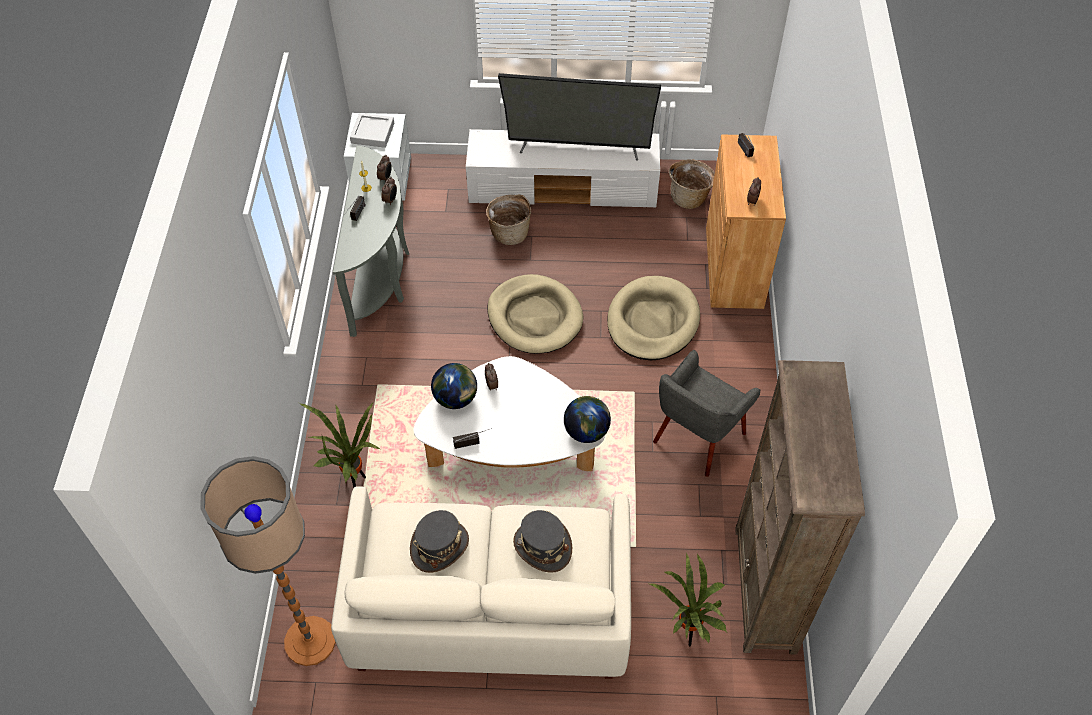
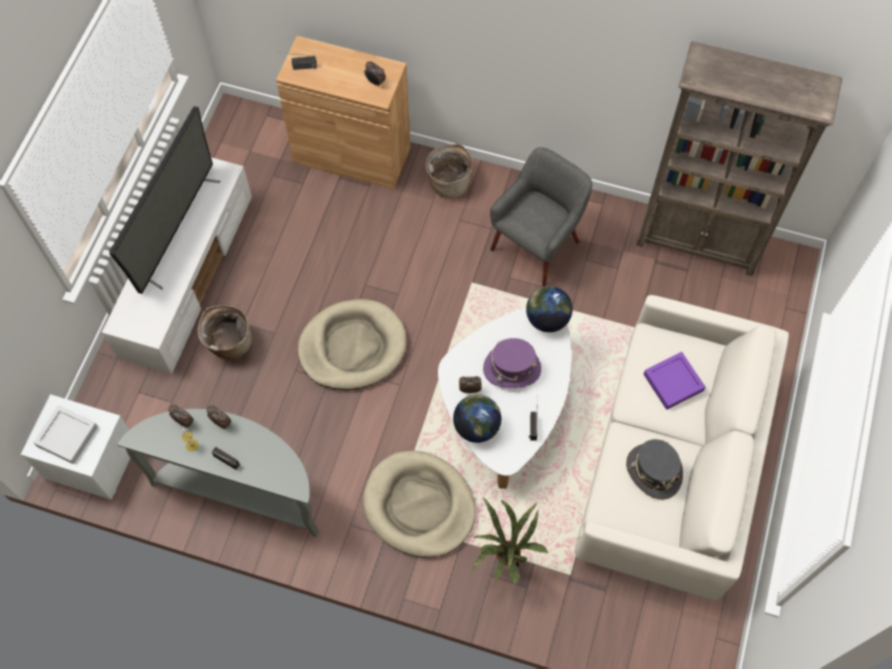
camera: 75 degrees left, 10 degrees up
floor lamp [201,456,336,666] -> none
grey hat [513,510,572,573] -> purple tray [644,352,705,410]
beige dog bed [607,276,700,360] -> beige dog bed moved to [363,450,476,557]
potted plant [649,553,727,647] -> none
grey armchair [653,350,760,477] -> grey armchair turned 105 degrees counterclockwise [490,147,592,287]
basket [669,159,715,209] -> basket moved to [425,143,473,199]
none -> purple hat [483,338,541,388]

